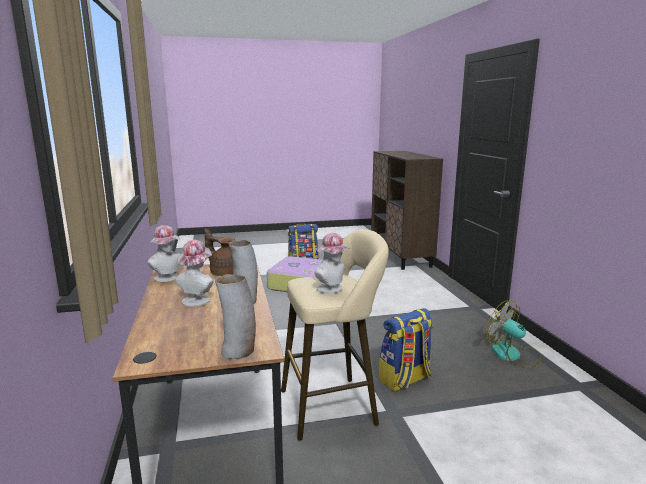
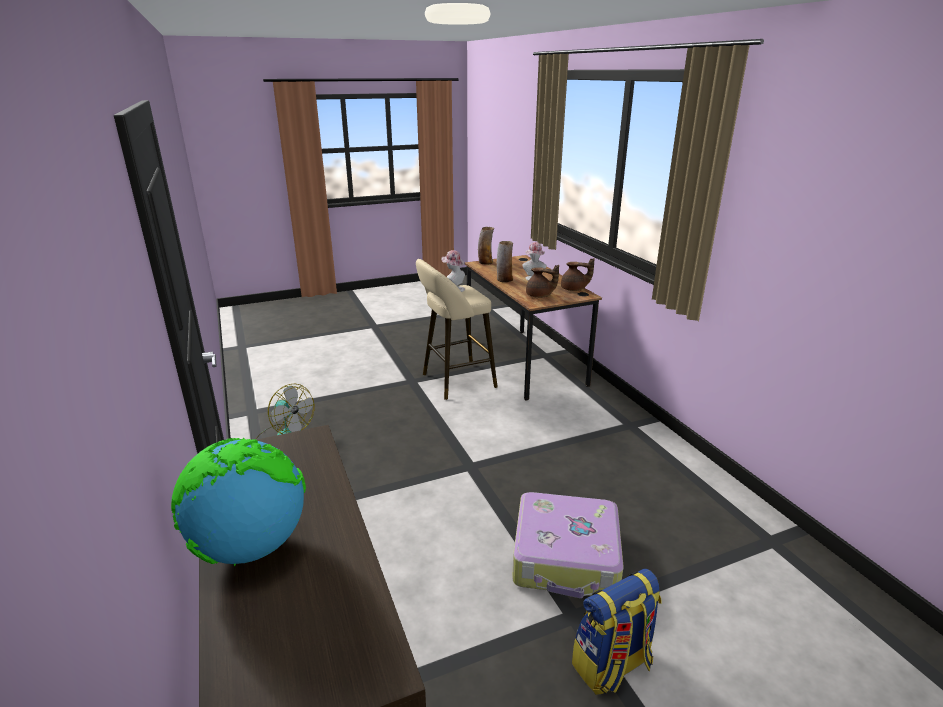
camera: 170 degrees right, 10 degrees up
hat [147,225,181,282] -> brown teapot [561,258,595,291]
backpack [379,308,433,391] -> none
none -> globe [171,438,306,567]

